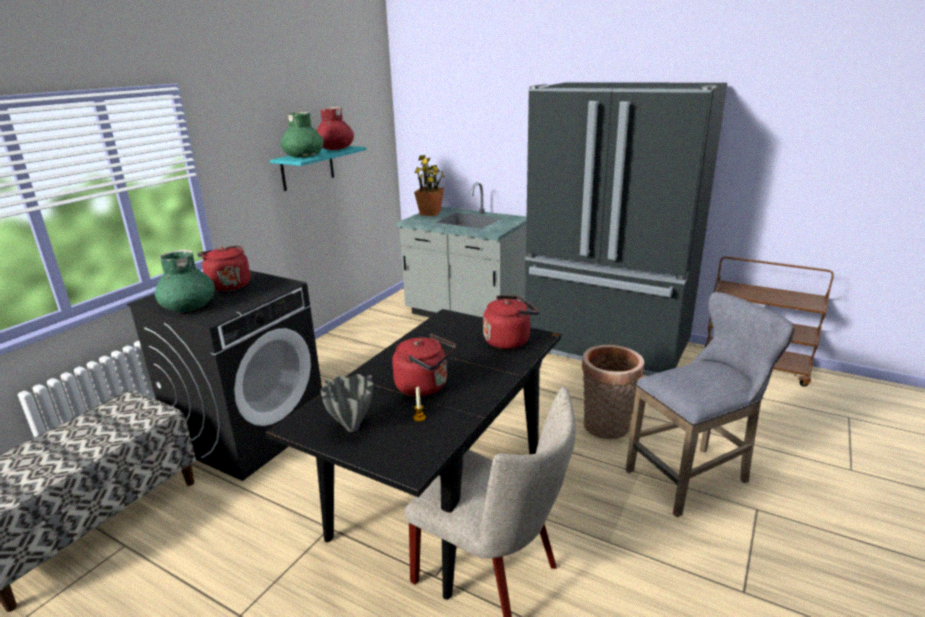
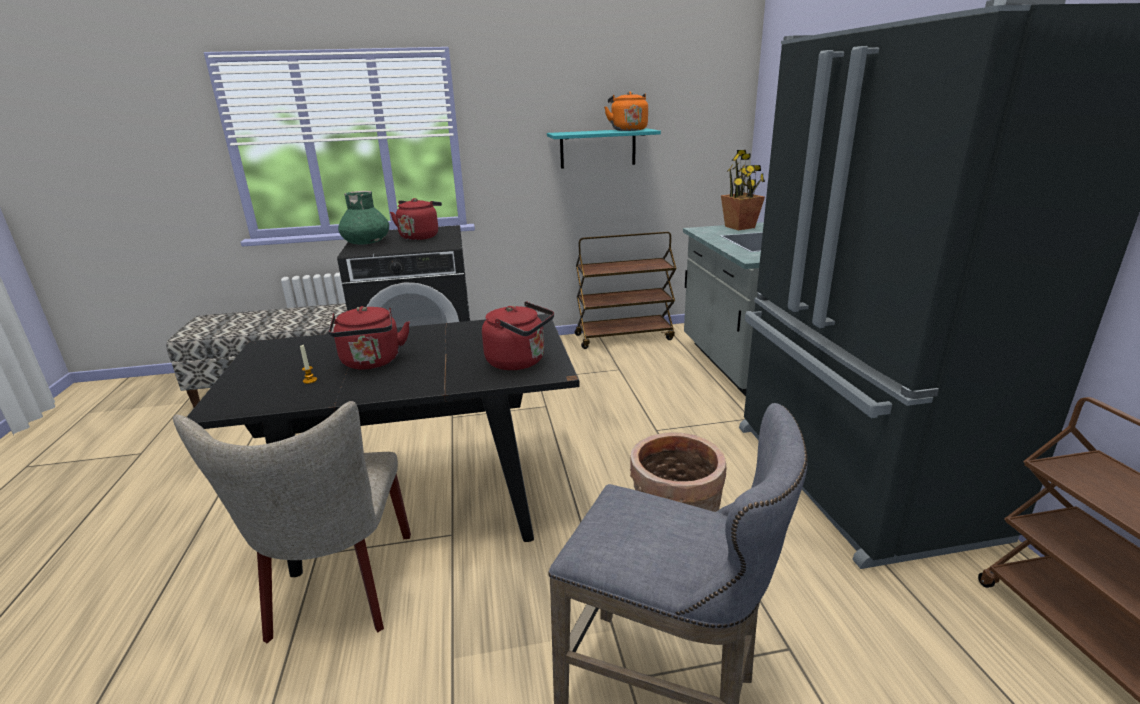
camera: 50 degrees right, 0 degrees up
green vase [281,112,324,158] -> none
red vase [316,107,354,150] -> orange kettle [604,92,648,131]
grey vase [320,374,373,432] -> none
none -> brown cart [575,231,677,349]

